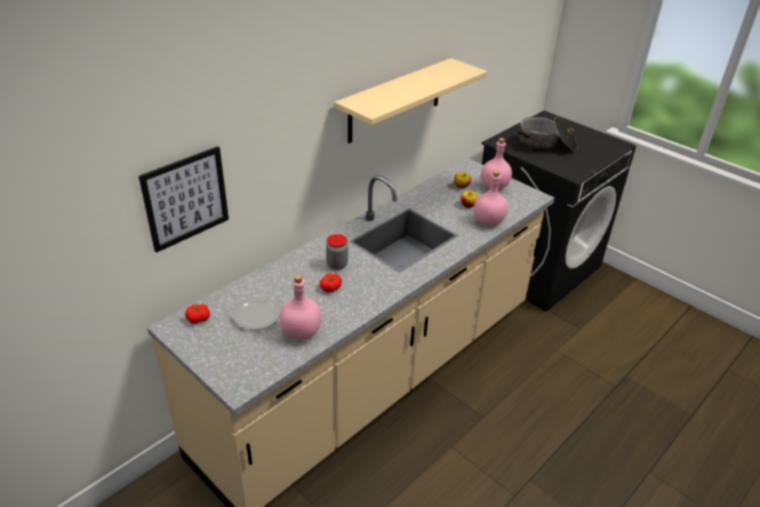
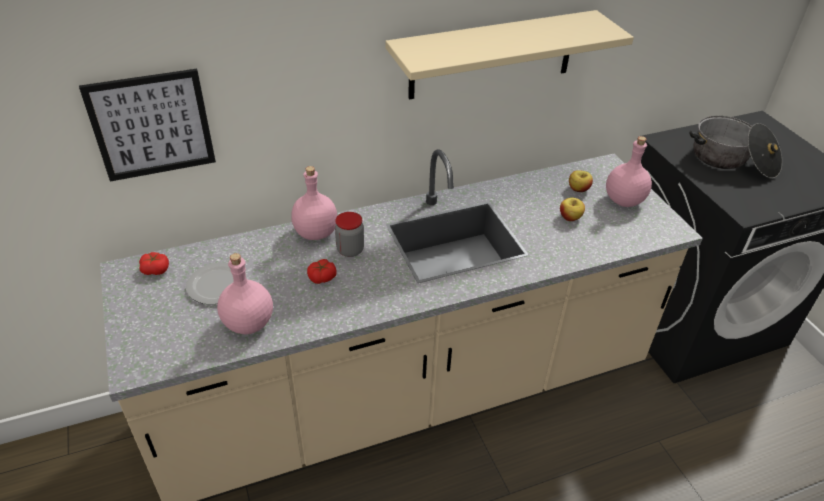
camera: 25 degrees right, 5 degrees up
pink bottle [474,171,508,226] -> pink bottle moved to [291,166,337,240]

